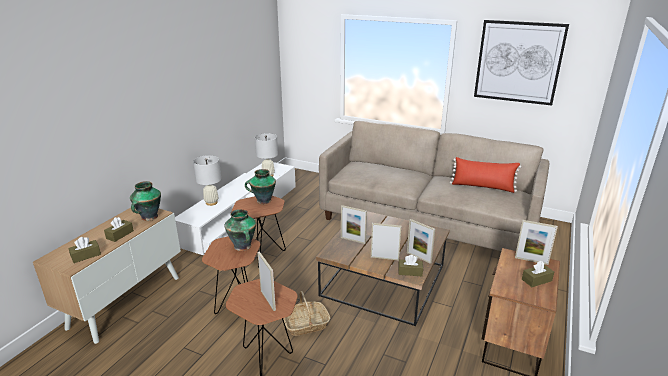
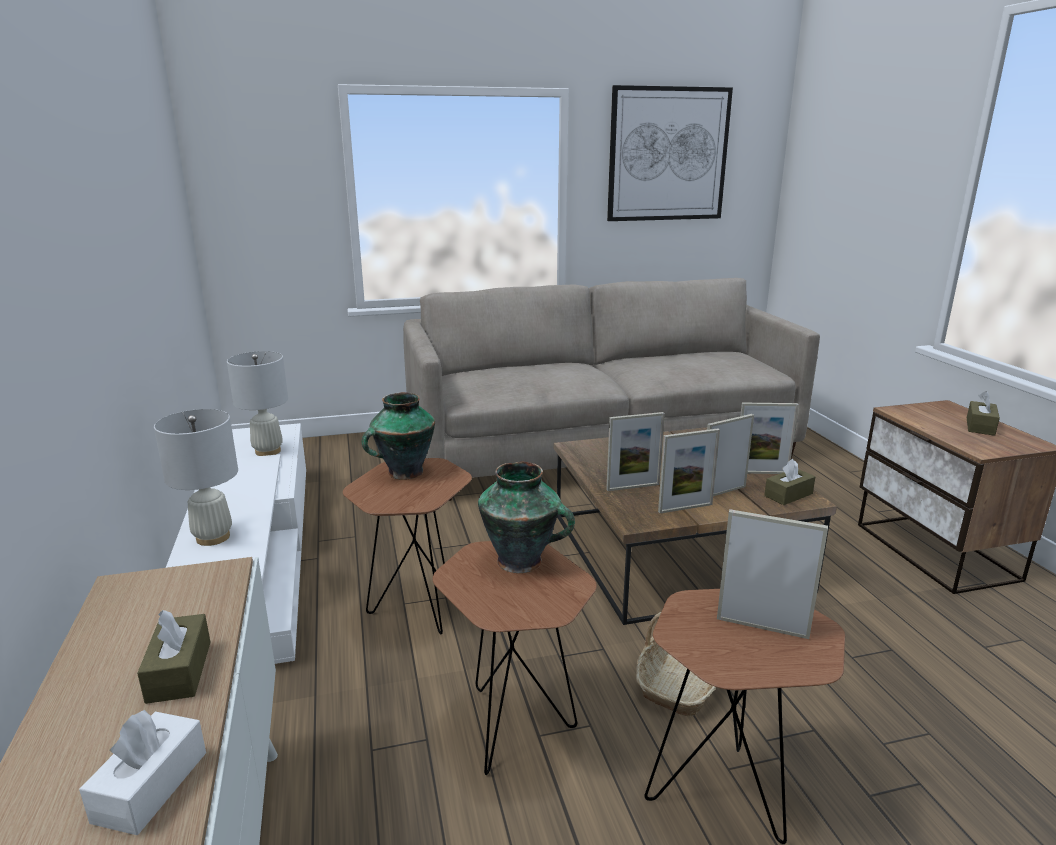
camera: 40 degrees left, 5 degrees down
brown tissue box [68,237,101,263] -> white tissue box [79,710,206,835]
vase [130,181,161,221] -> none
red pillow [450,157,521,193] -> none
picture frame [515,220,558,265] -> picture frame moved to [658,428,720,513]

